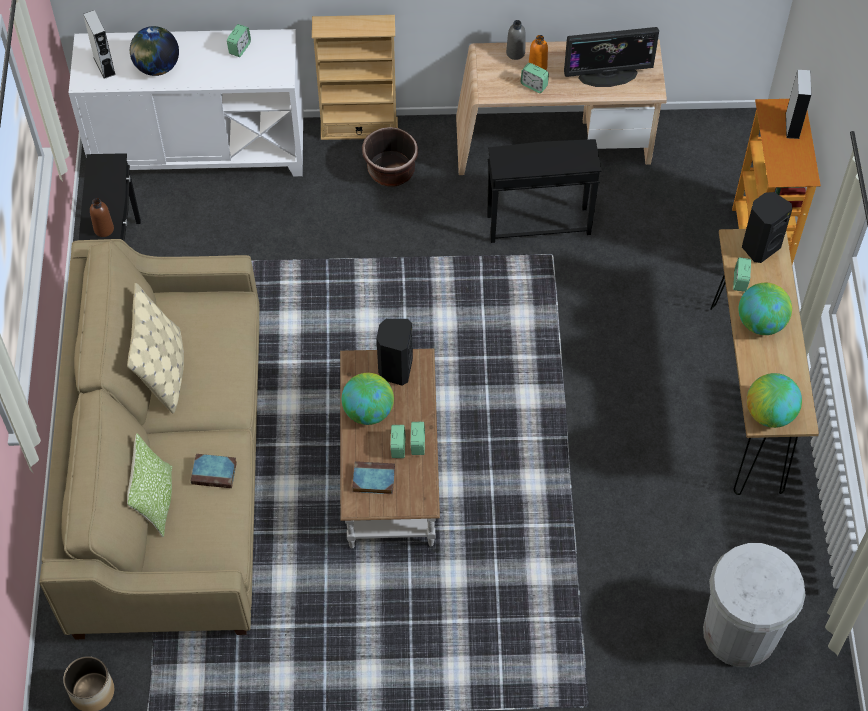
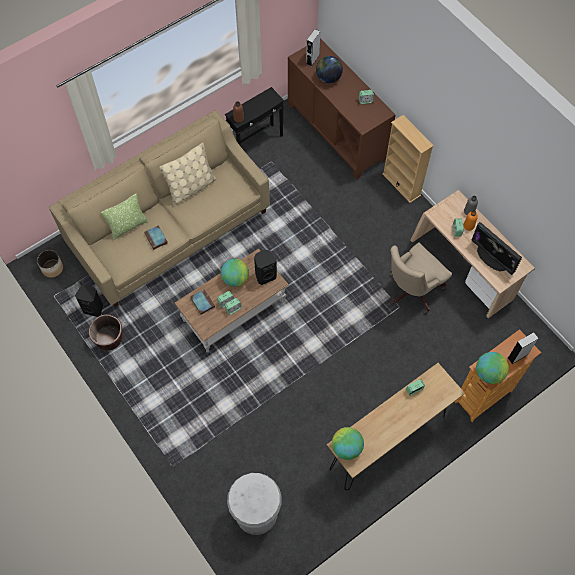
camera: 55 degrees right, 5 degrees up
white cabinet [68,29,303,176] -> brown cabinet [288,38,396,179]
brown planter [362,127,418,187] -> brown planter moved to [89,314,123,351]
black side table [487,139,601,243] -> beige office chair [390,242,452,314]
globe [739,283,792,335] -> globe moved to [476,352,509,384]
black speaker [742,192,792,263] -> black speaker moved to [75,285,103,317]

